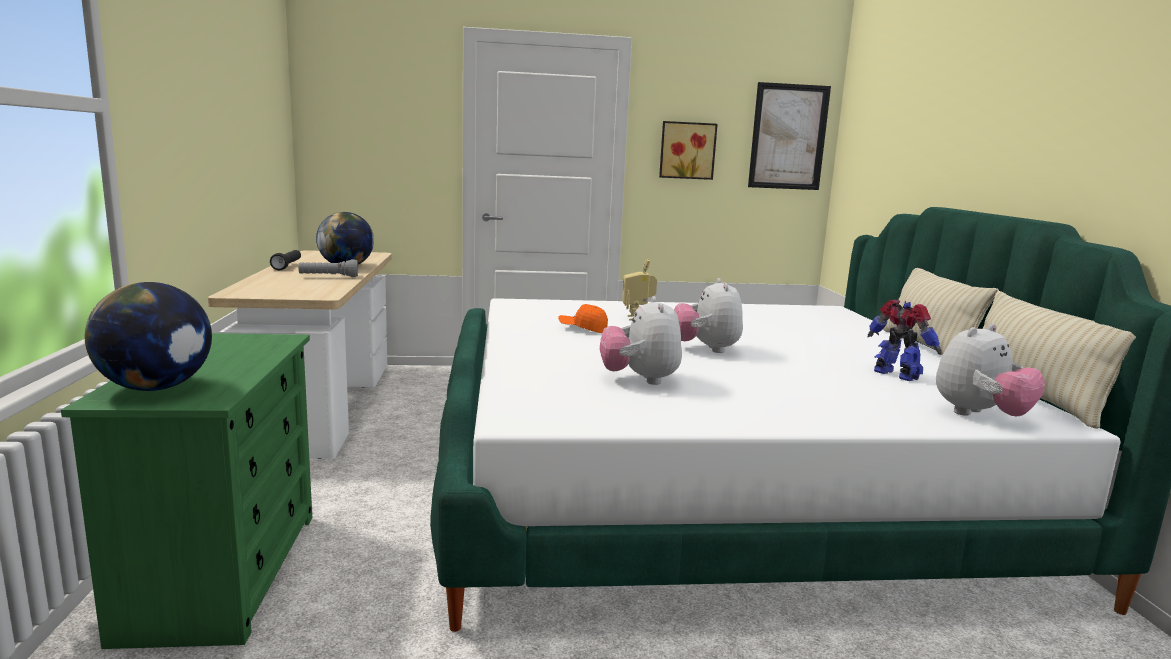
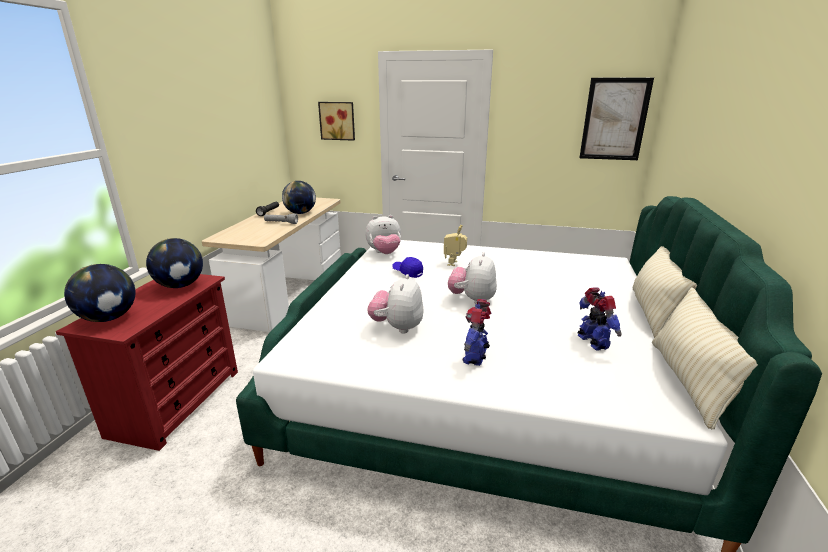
camera: 20 degrees right, 10 degrees up
green dresser [61,333,312,649] -> red dresser [56,274,238,451]
orange cap [558,304,608,333] -> blue cap [392,257,423,278]
picture [659,121,718,180] -> picture moved to [318,102,355,141]
plush toy [936,324,1046,416] -> plush toy moved to [365,215,401,254]
none -> globe [146,238,203,288]
none -> toy robot [462,299,491,366]

